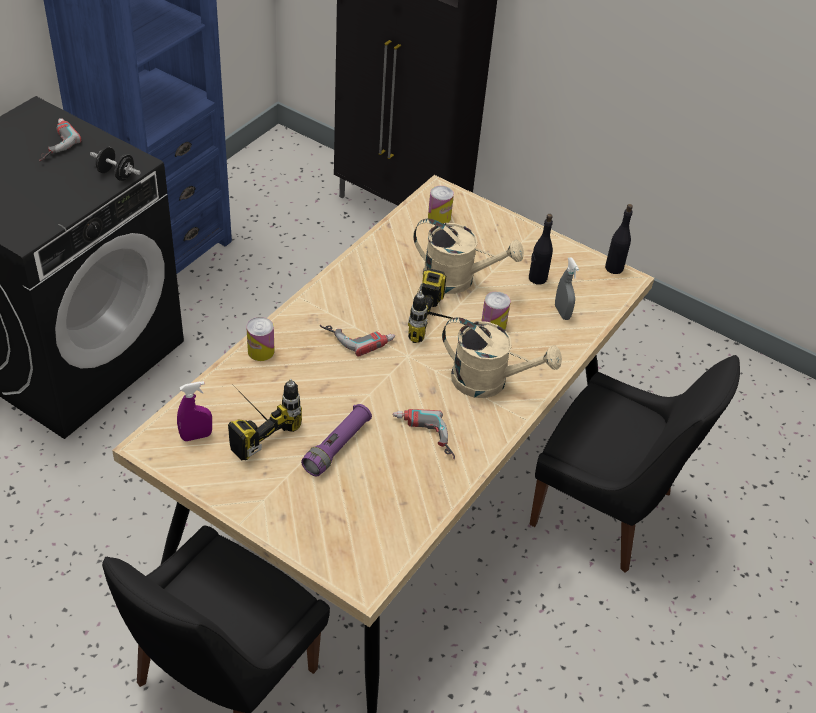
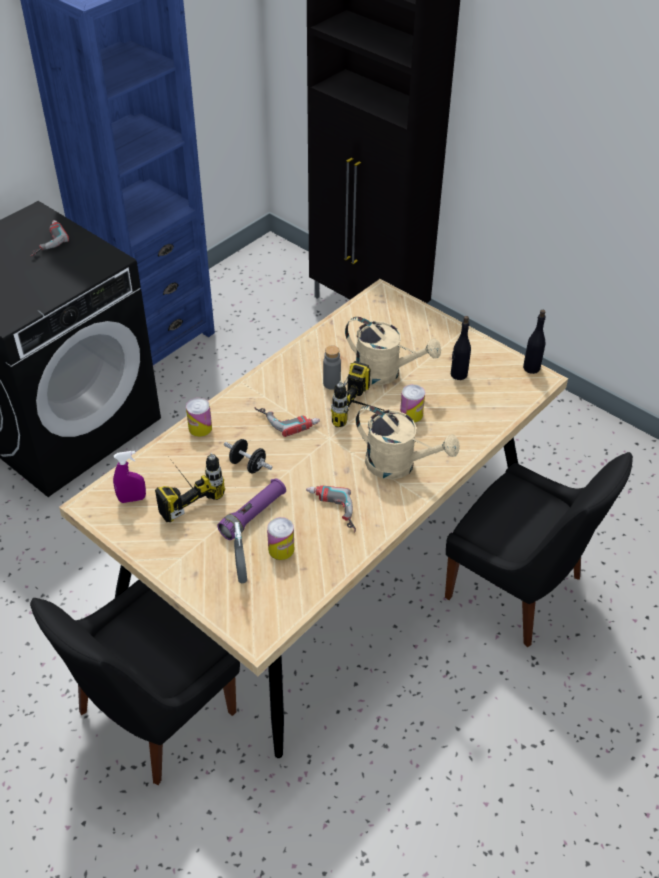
camera: 10 degrees right, 0 degrees up
black dumbbell [90,147,141,181] -> black dumbbell moved to [224,439,272,473]
can [428,186,454,224] -> can moved to [267,517,294,560]
grey spray bottle [555,257,579,320] -> grey spray bottle moved to [234,522,247,583]
none -> grey bottle [323,345,341,390]

